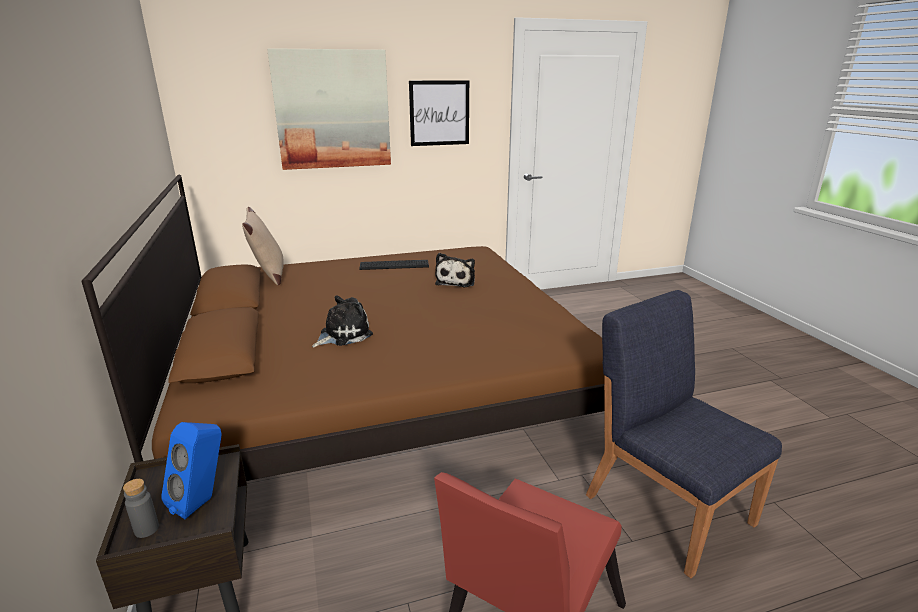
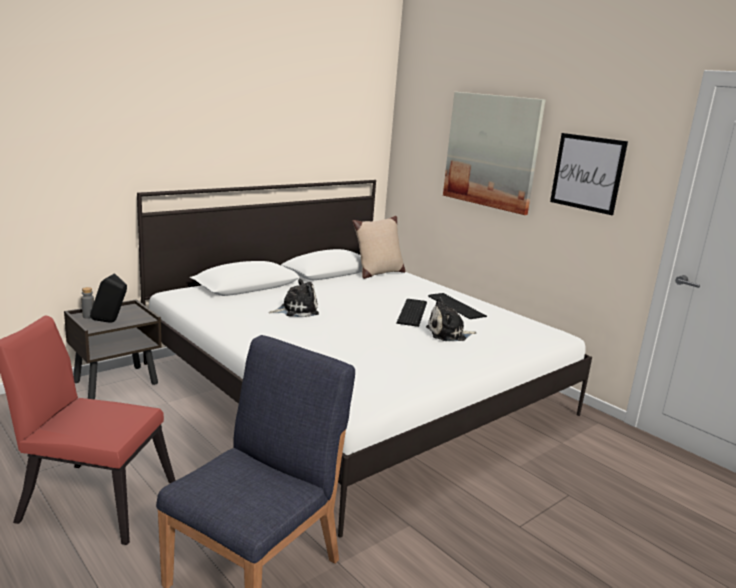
camera: 65 degrees right, 5 degrees down
brown bed [81,174,604,481] -> white bed [137,180,592,537]
blue speaker [161,422,221,519] -> black speaker [90,273,127,323]
plush toy [312,295,373,347] -> plush toy turned 45 degrees counterclockwise [269,279,319,317]
none -> keyboard [396,299,427,327]

